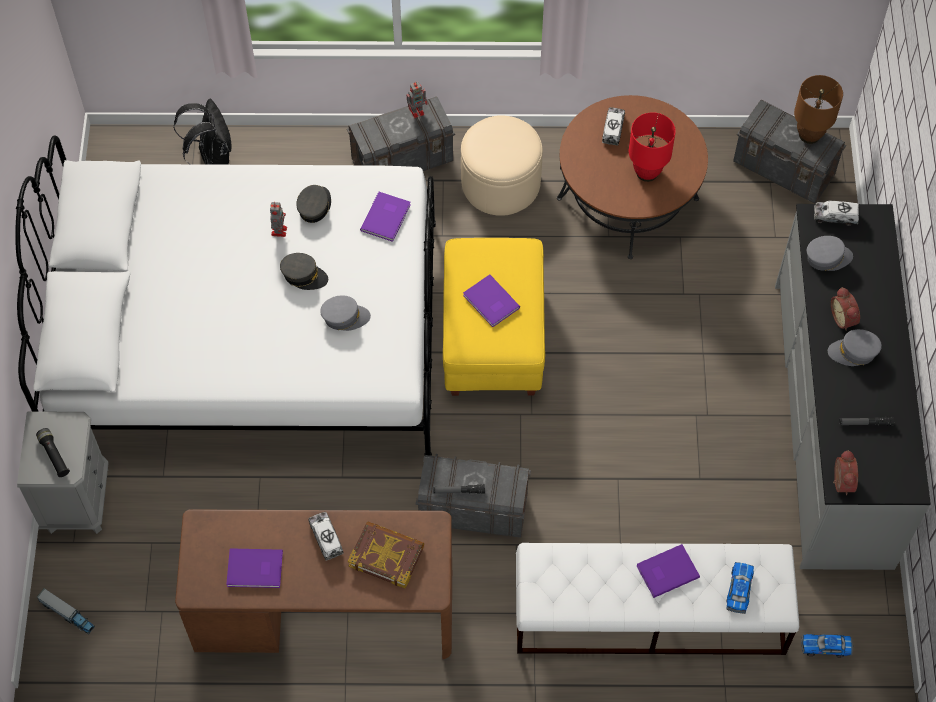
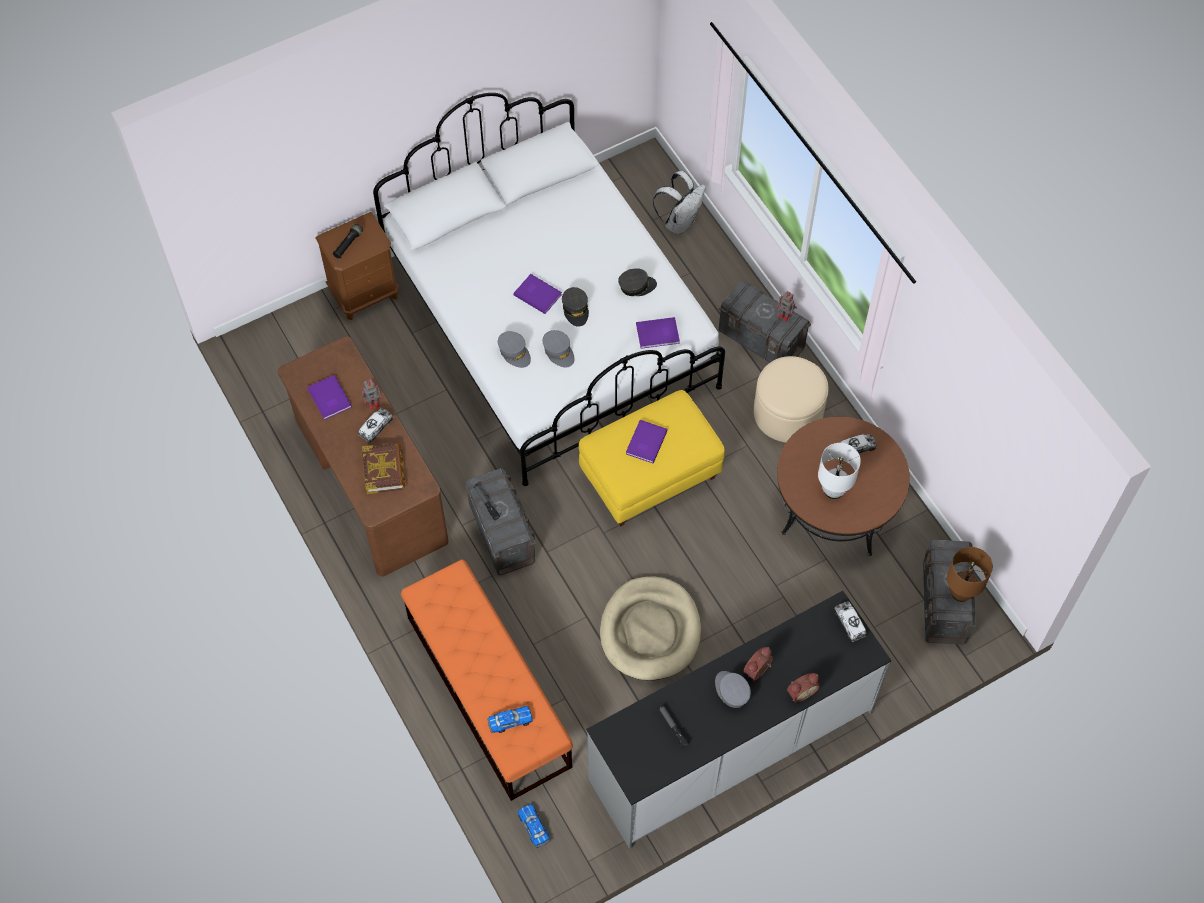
camera: 60 degrees right, 0 degrees up
grey nightstand [17,411,109,534] -> brown nightstand [315,212,399,320]
toy truck [37,588,95,634] -> none
black backpack [174,98,231,165] -> white backpack [653,171,706,235]
toy robot [270,202,287,237] -> toy robot moved to [361,379,382,410]
white bench [516,543,799,655] -> orange bench [401,559,573,801]
red table lamp [629,112,676,182] -> white table lamp [818,443,861,499]
purple book [637,544,700,598] -> purple book moved to [513,274,562,314]
grey cap [807,236,853,271] -> grey cap moved to [498,331,531,368]
alarm clock [833,450,858,495] -> alarm clock moved to [787,673,820,703]
none -> beige dog bed [600,576,701,680]

